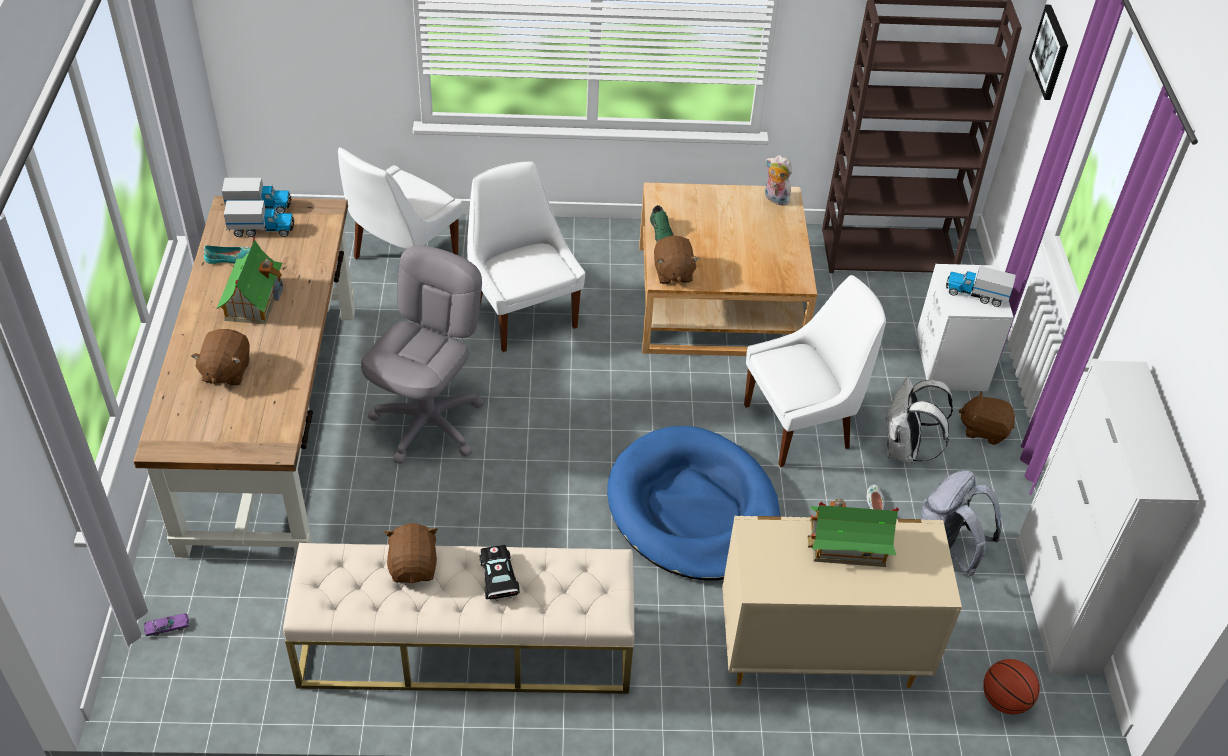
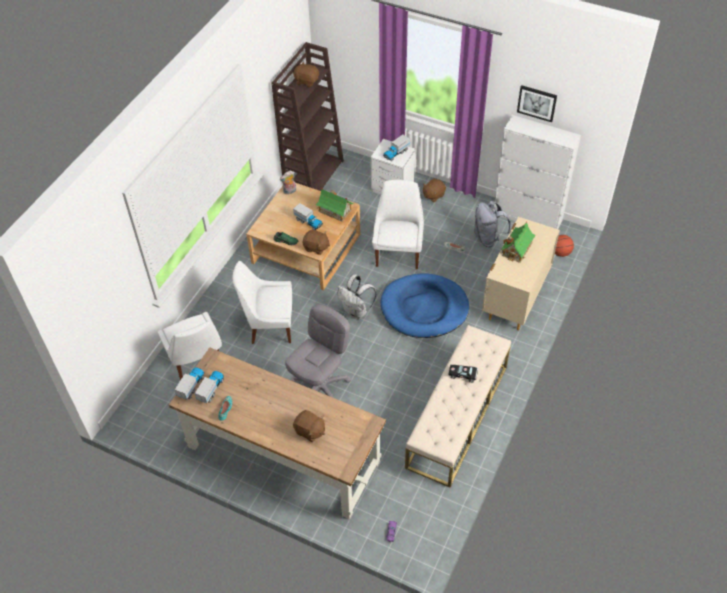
camera: 60 degrees left, 5 degrees up
toy house [217,236,284,324] -> toy house moved to [316,188,354,222]
grey office chair [361,245,484,464] -> grey office chair turned 75 degrees clockwise [285,304,351,398]
brown plush toy [385,523,438,583] -> brown plush toy moved to [293,62,319,87]
white backpack [885,377,953,463] -> white backpack moved to [337,274,376,319]
picture [1029,5,1068,100] -> picture moved to [517,85,557,122]
none -> toy truck [293,203,323,230]

